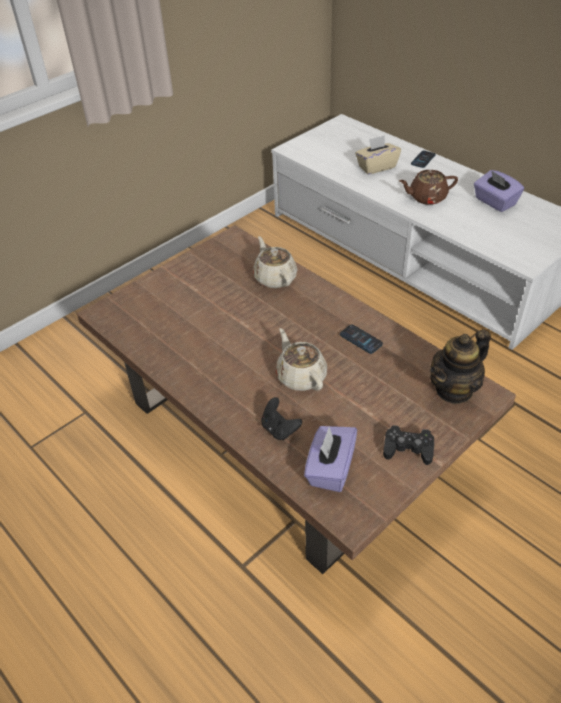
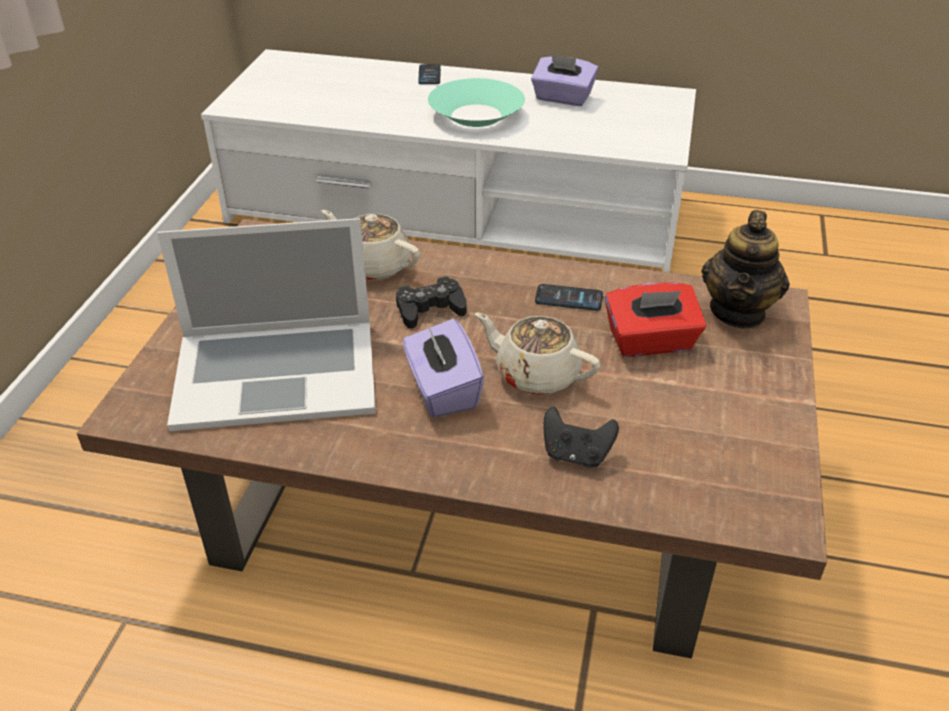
camera: 35 degrees left, 5 degrees down
purple tissue box [304,426,357,492] -> purple tissue box moved to [403,319,484,417]
beige tissue box [355,135,401,175] -> none
black game controller [383,425,434,465] -> black game controller moved to [396,276,467,329]
brown teapot [399,170,458,205] -> turquoise bowl [428,78,525,127]
none -> laptop [157,218,376,431]
none -> red tissue box [605,282,706,357]

